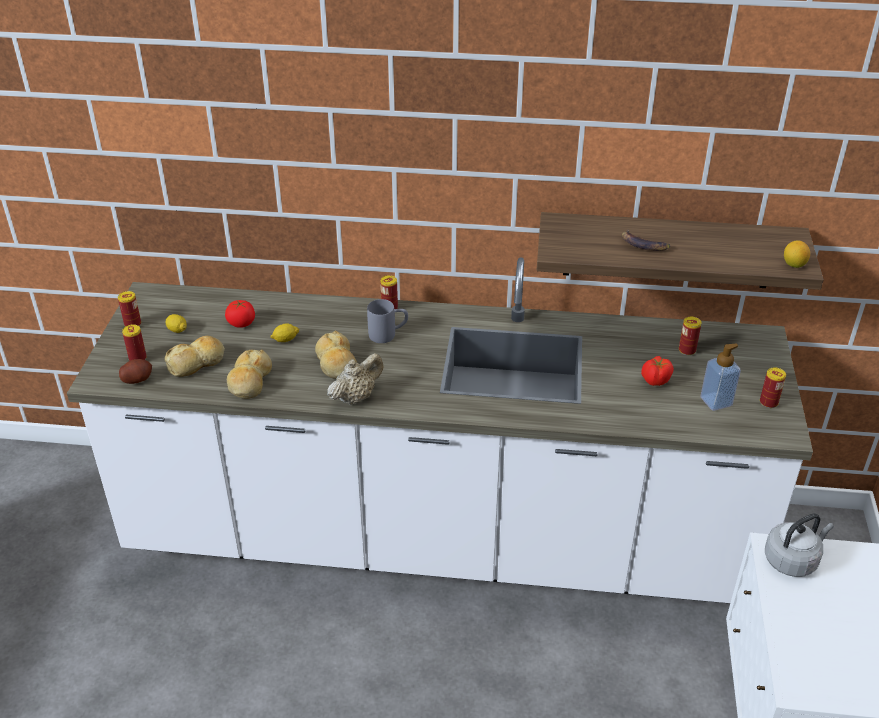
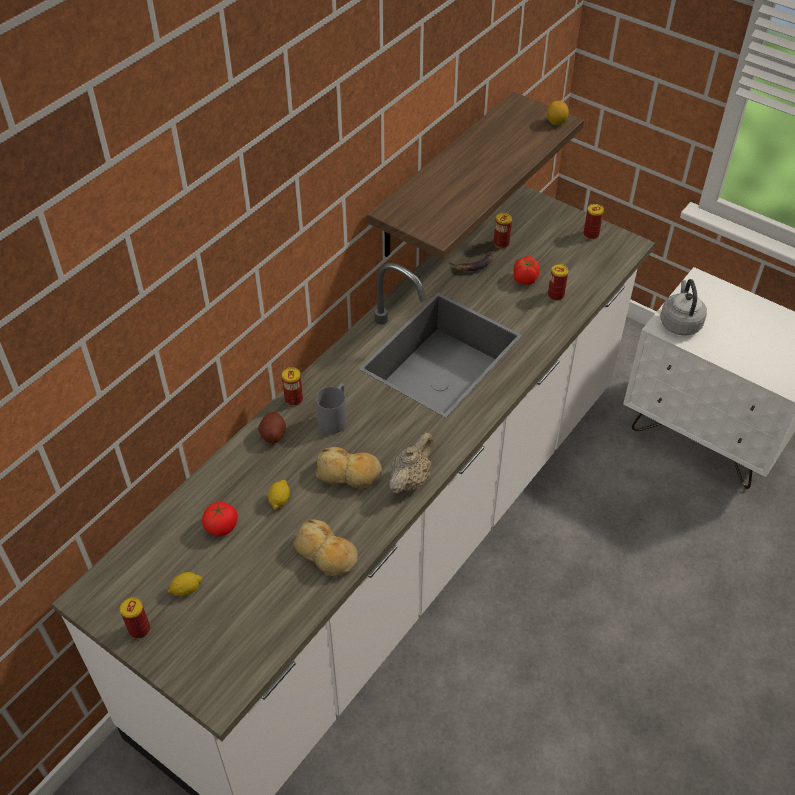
camera: 60 degrees left, 10 degrees up
potato [119,359,152,384] -> potato moved to [258,412,286,444]
can [122,324,147,361] -> can moved to [548,264,569,301]
bread [165,336,225,377] -> none
beige teapot [327,353,383,405] -> beige teapot turned 45 degrees clockwise [389,433,434,493]
banana [622,230,670,251] -> banana moved to [448,251,494,272]
soap dispenser [701,344,741,411] -> none

